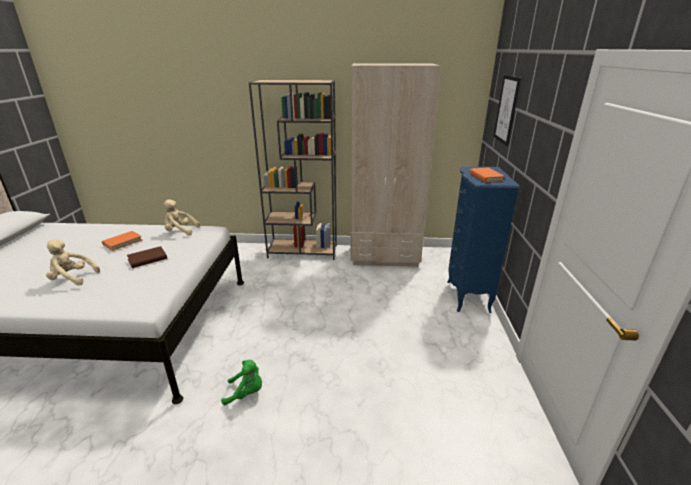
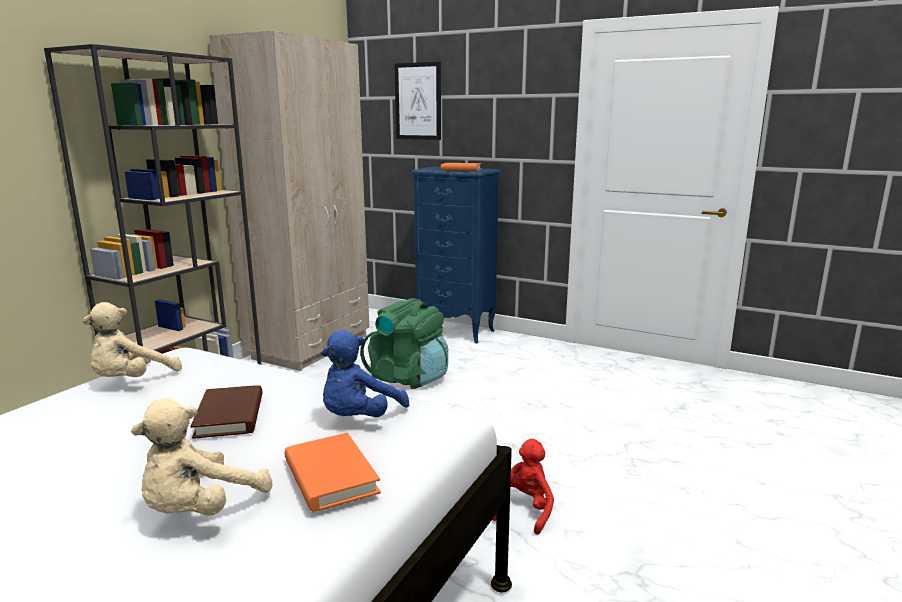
camera: 65 degrees left, 10 degrees down
orange book [102,231,142,251] -> orange book moved to [285,433,381,512]
green plush toy [221,360,262,405] -> red plush toy [492,438,554,535]
none -> blue plush toy [322,330,409,417]
none -> green backpack [360,298,448,389]

